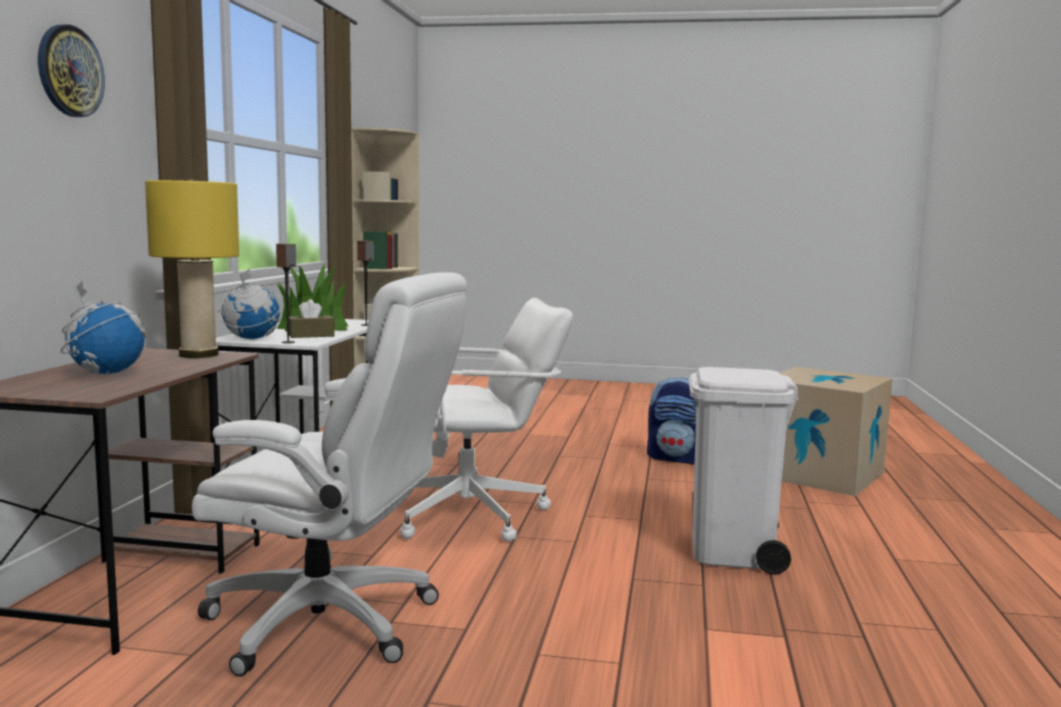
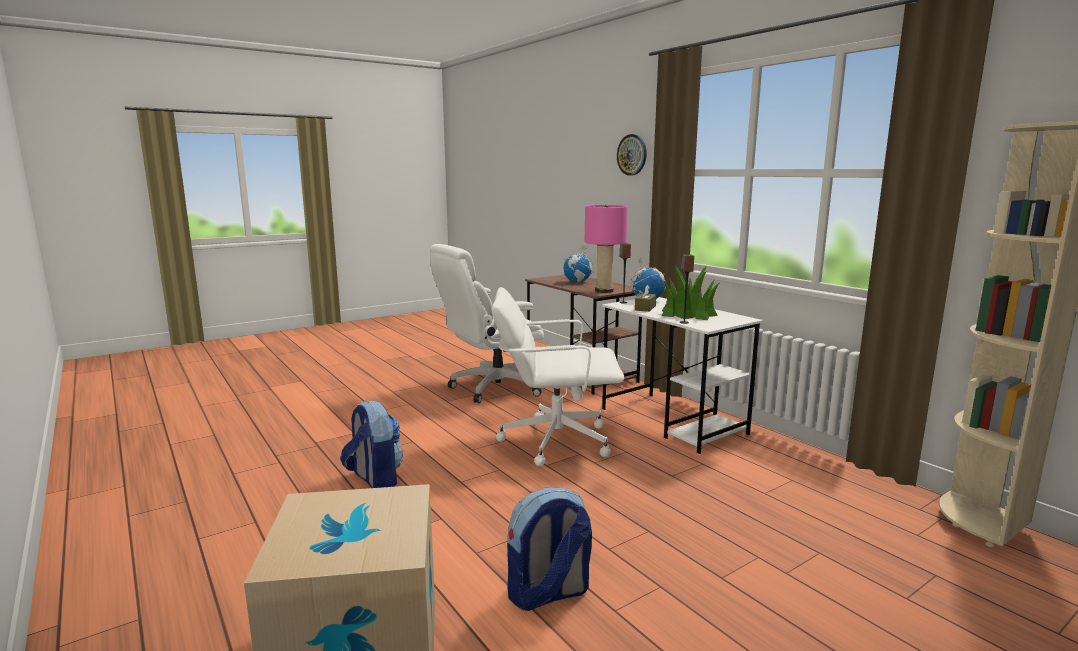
camera: 135 degrees right, 5 degrees up
yellow table lamp [145,179,239,358] -> pink table lamp [585,205,628,293]
white office chair [400,298,573,542] -> white office chair turned 60 degrees clockwise [491,287,624,466]
white trash can [689,367,799,574] -> backpack [340,400,403,488]

